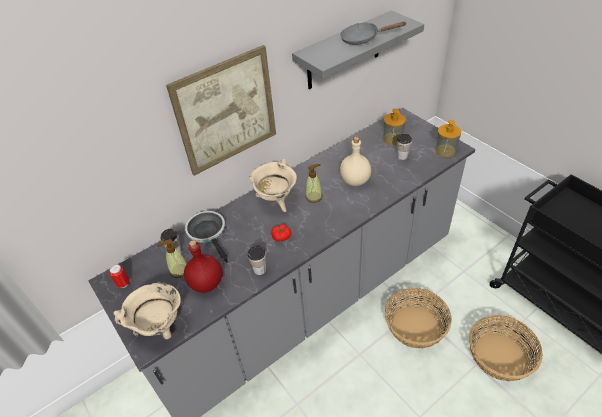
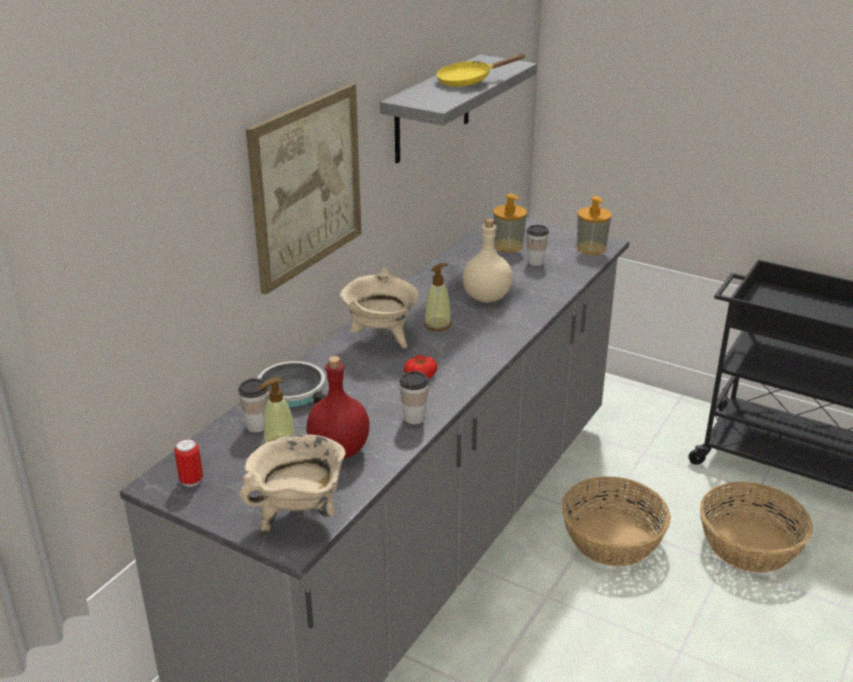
camera: 25 degrees left, 15 degrees down
grey frying pan [340,22,407,45] -> yellow frying pan [436,53,526,87]

